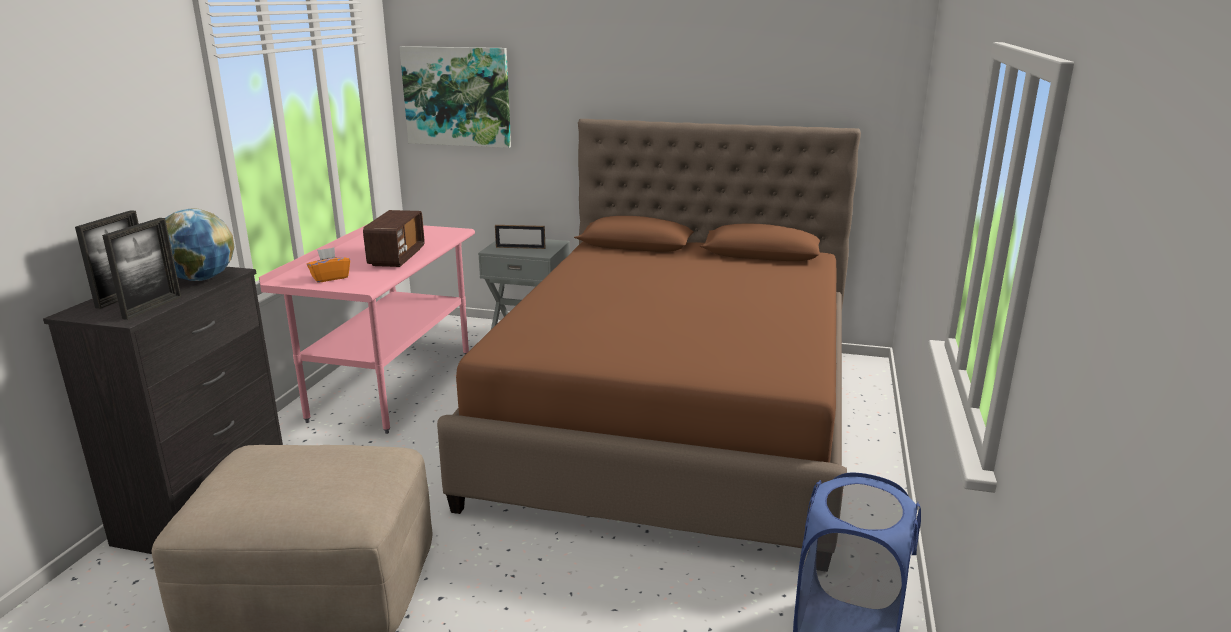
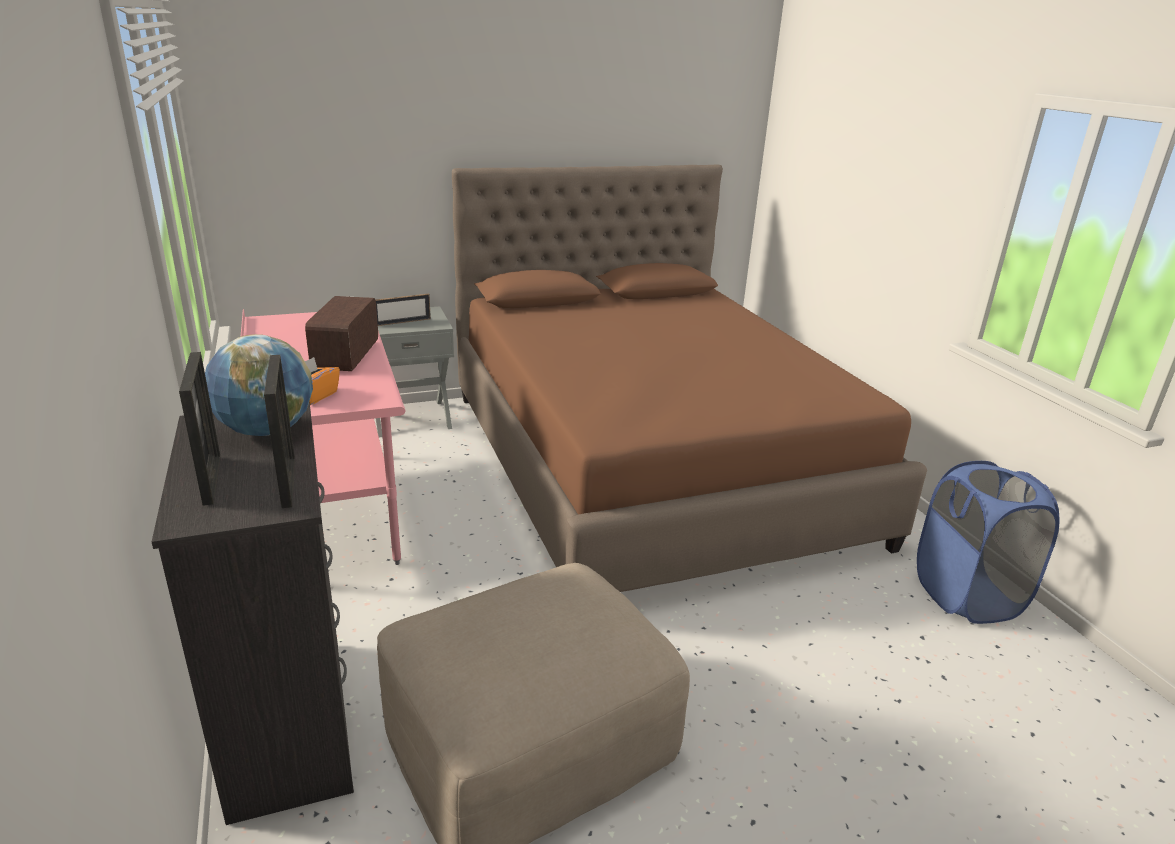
camera: 35 degrees left, 5 degrees up
radio [363,210,425,267] -> radio turned 150 degrees counterclockwise [305,296,378,371]
picture [400,46,511,148] -> none

